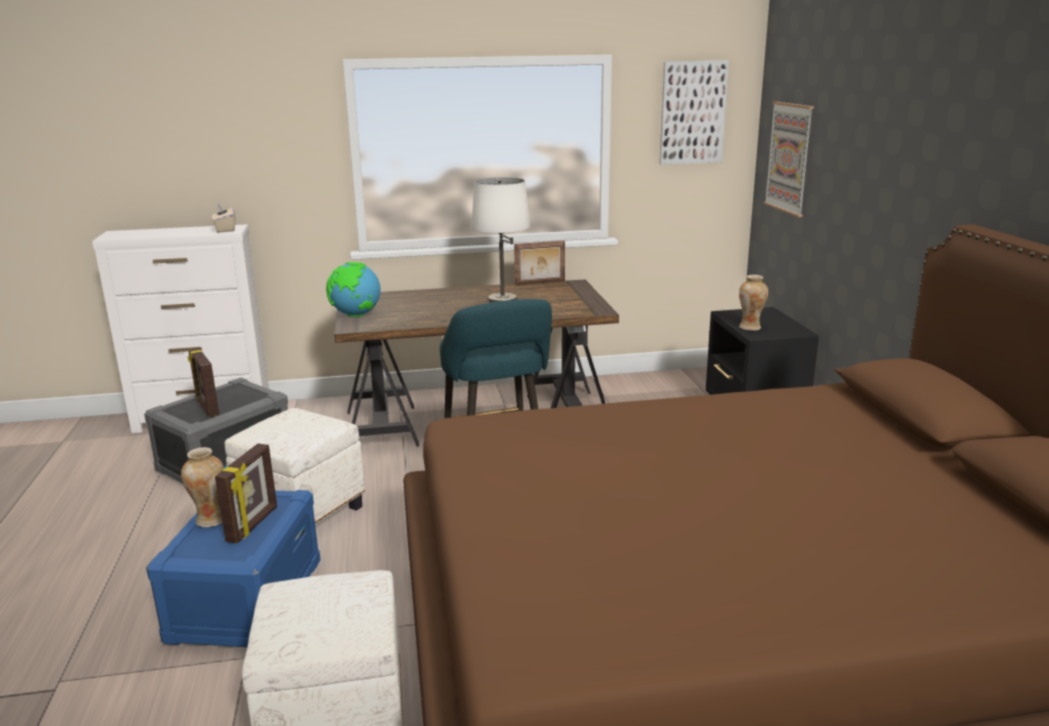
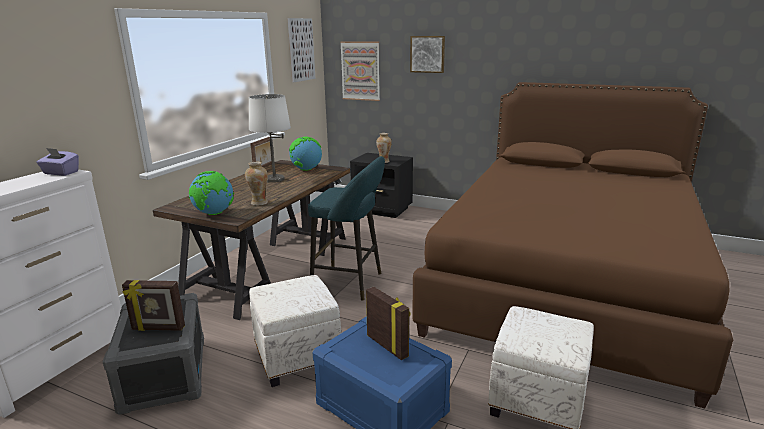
camera: 55 degrees left, 0 degrees up
vase [181,447,224,527] -> vase moved to [245,162,268,206]
beige tissue box [212,203,235,233] -> purple tissue box [36,148,79,176]
none -> globe [289,136,322,171]
none -> picture [410,36,445,73]

